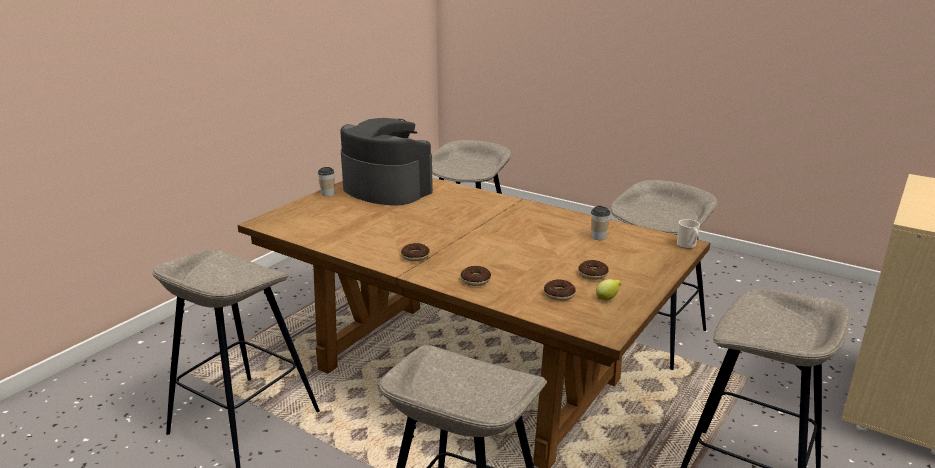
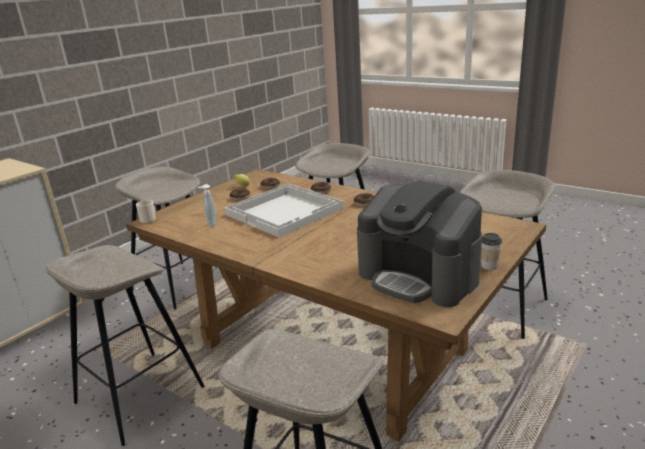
camera: 175 degrees left, 0 degrees up
cup [591,206,611,240] -> soap dispenser [198,184,216,227]
none -> white tray [225,184,344,238]

